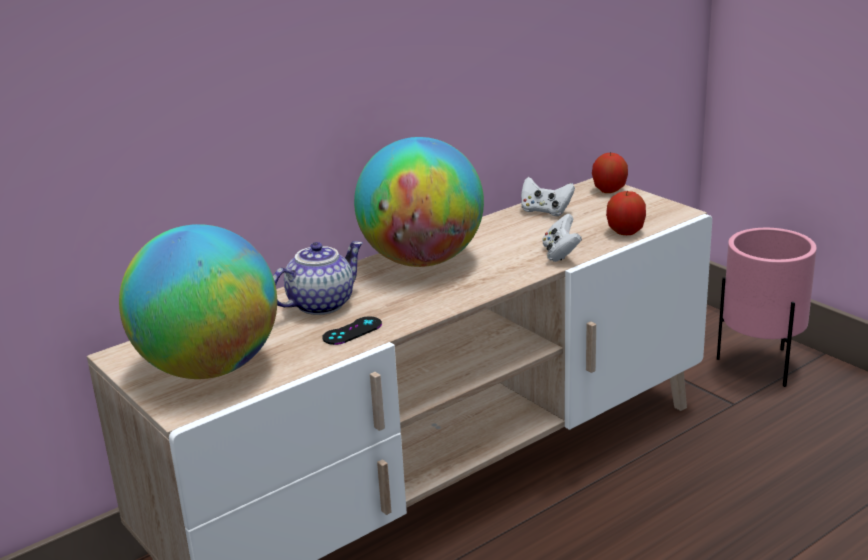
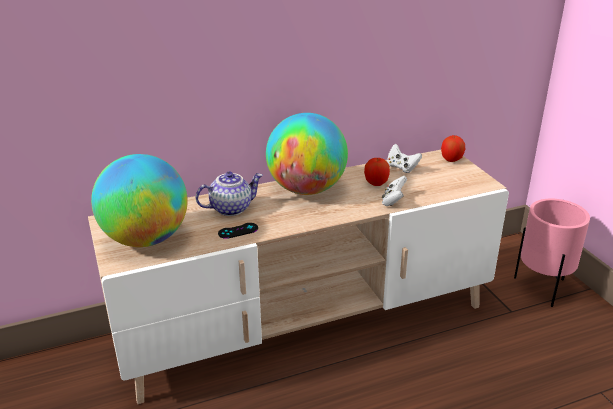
camera: 15 degrees right, 5 degrees up
apple [606,191,646,235] -> apple moved to [364,158,390,186]

